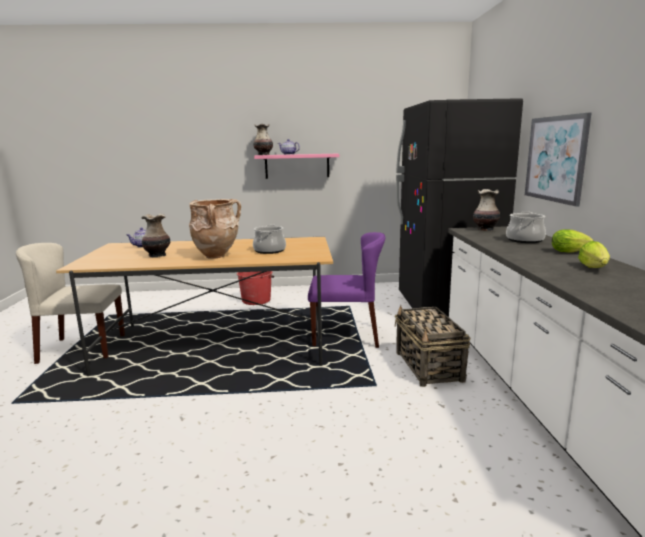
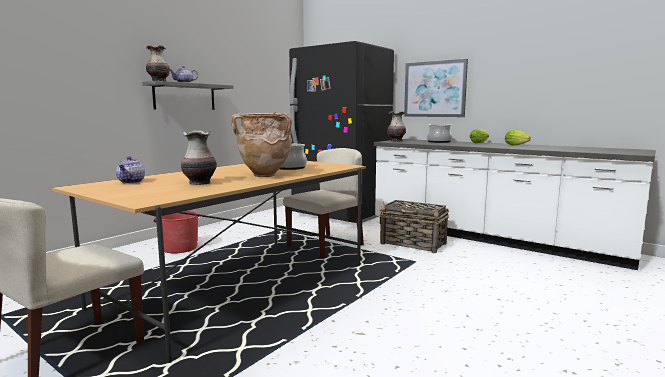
camera: 50 degrees left, 5 degrees down
pink shelf [254,154,339,179] -> grey shelf [142,81,233,110]
purple chair [308,232,385,348] -> beige chair [283,148,364,258]

